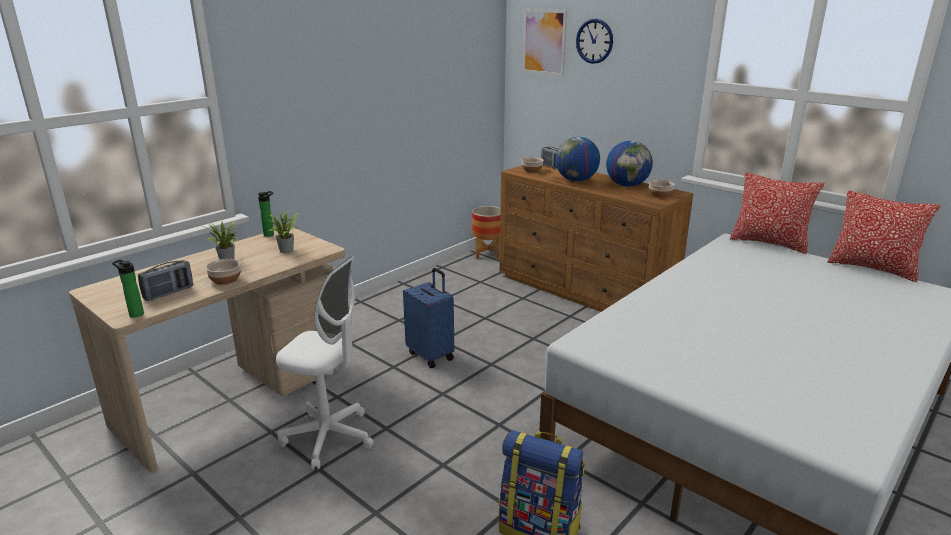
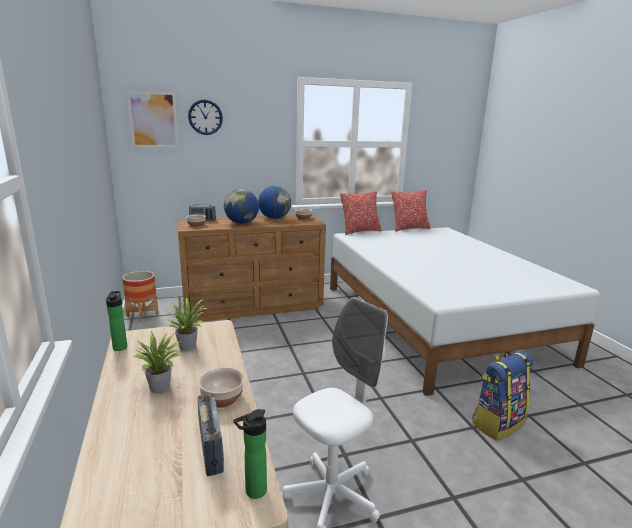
camera: 60 degrees left, 5 degrees down
blue suitcase [403,268,454,368] -> none

